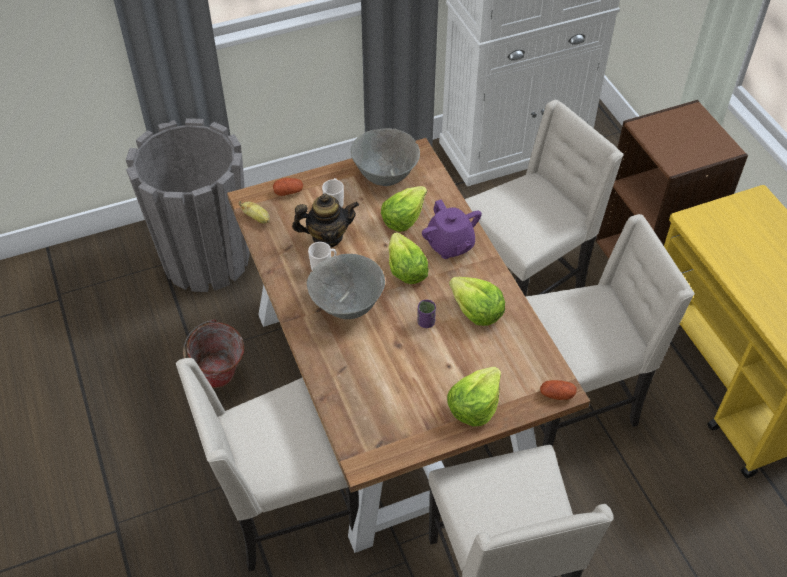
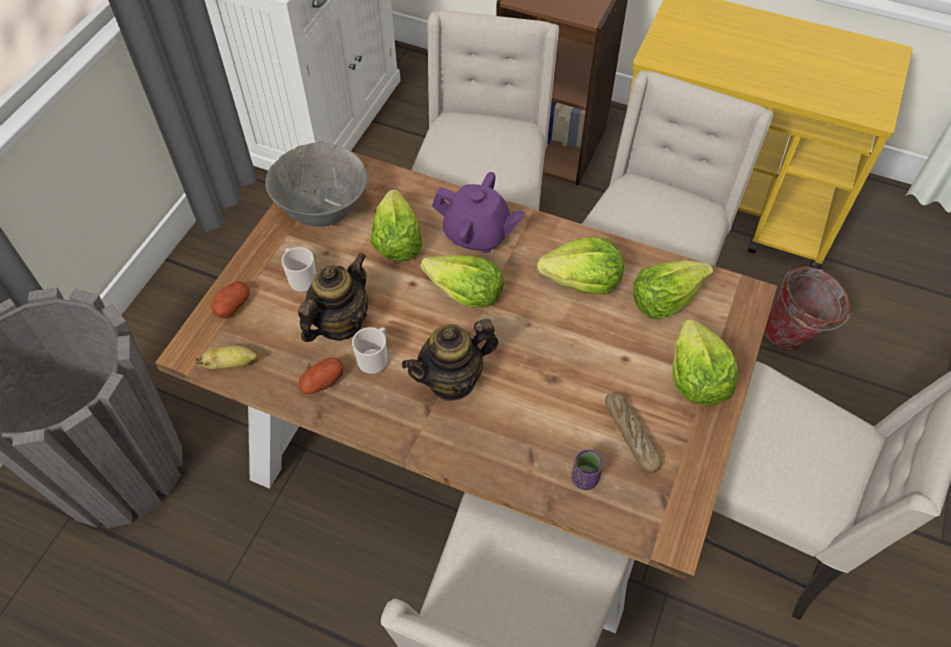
camera: 45 degrees left, 5 degrees up
bucket [183,319,244,388] -> bucket moved to [764,266,853,351]
grey bowl [307,254,385,319] -> teapot [402,319,499,401]
purple cup [417,300,436,328] -> purple cup moved to [572,449,603,490]
potato [540,380,577,400] -> potato moved to [299,357,343,394]
none -> bread [605,393,662,473]
none -> lettuce [633,260,713,319]

